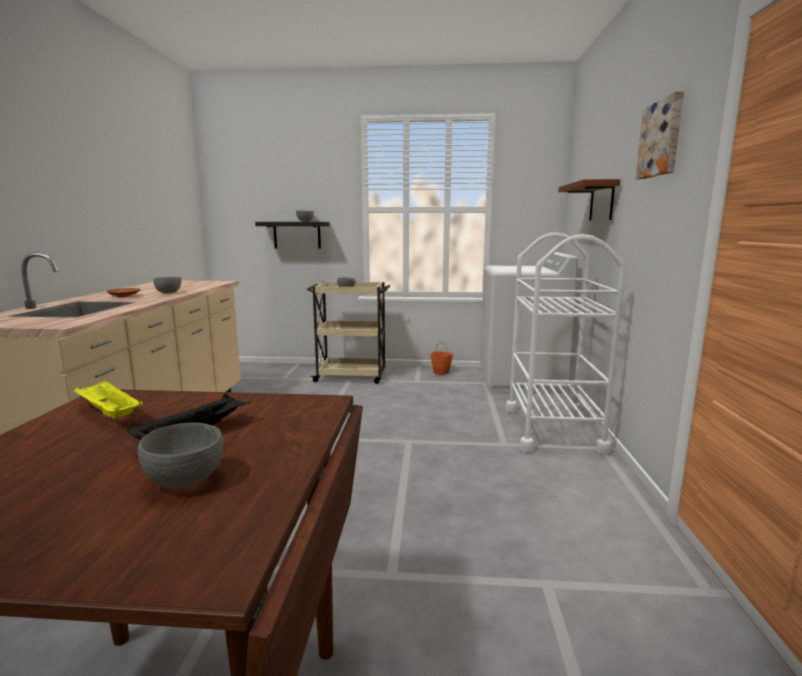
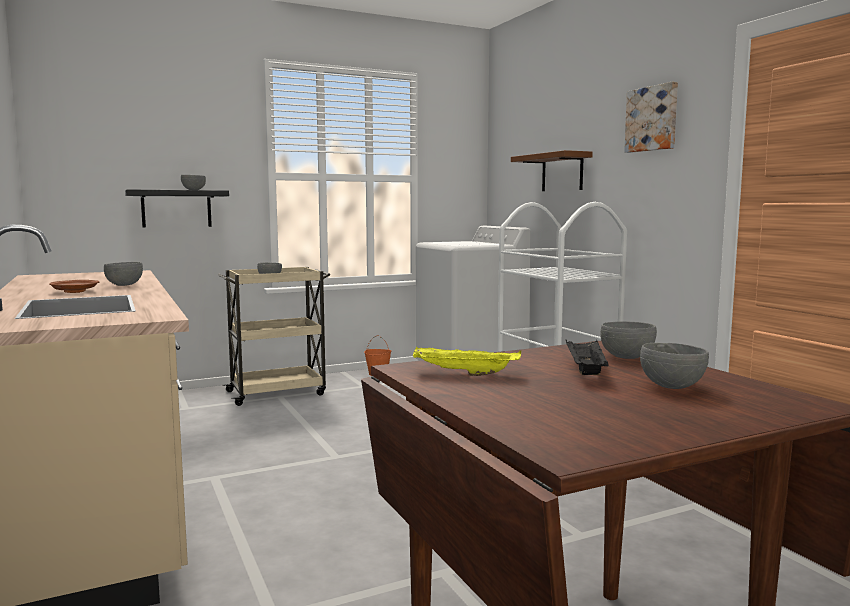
camera: 30 degrees left, 5 degrees down
none -> grey bowl [600,321,657,359]

